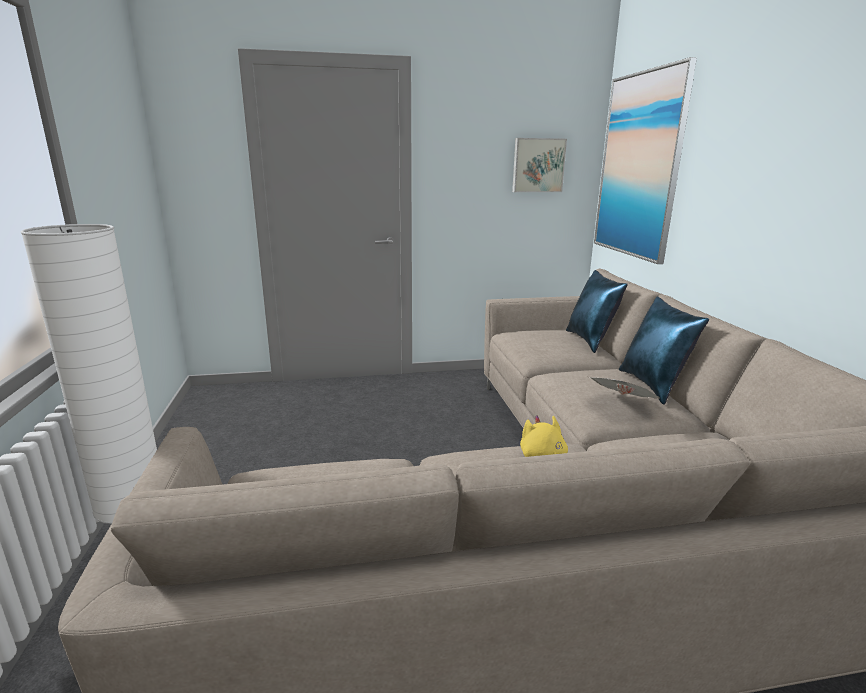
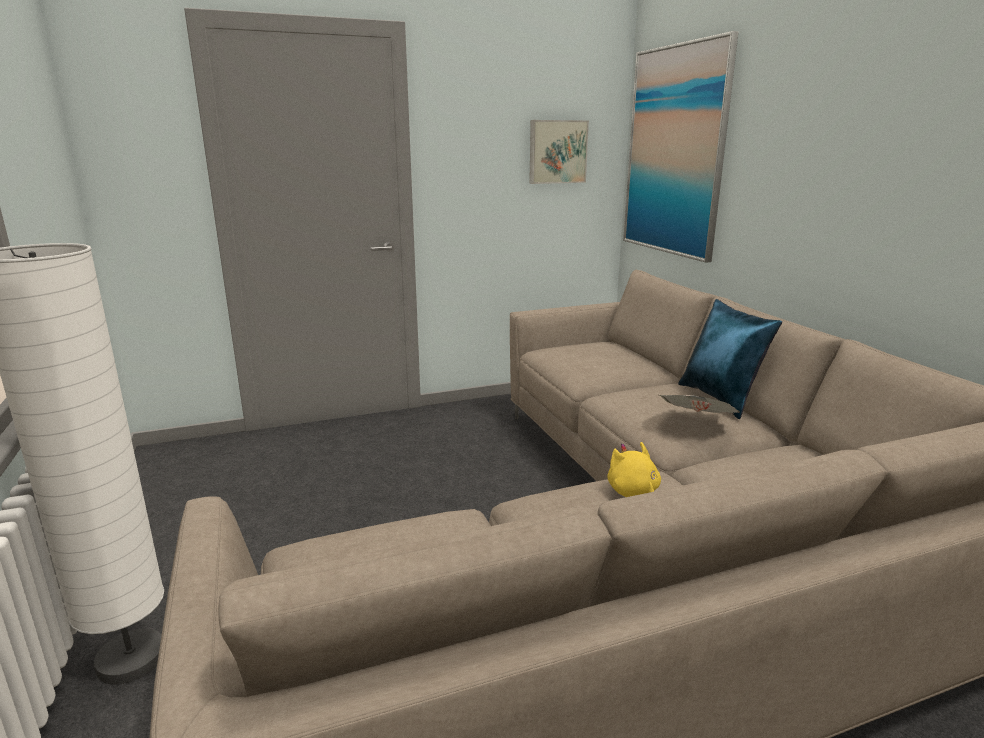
camera: 10 degrees left, 0 degrees up
blue pillow [566,270,628,353] -> none

